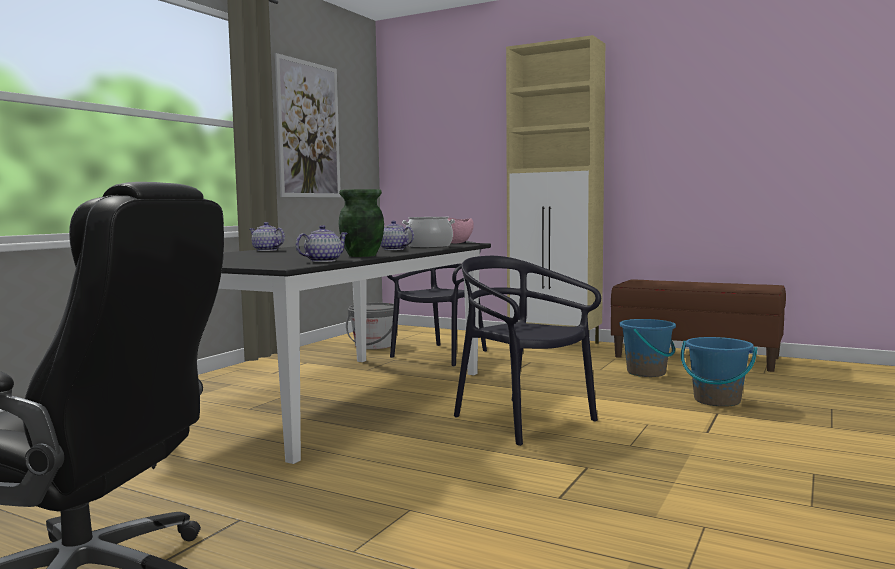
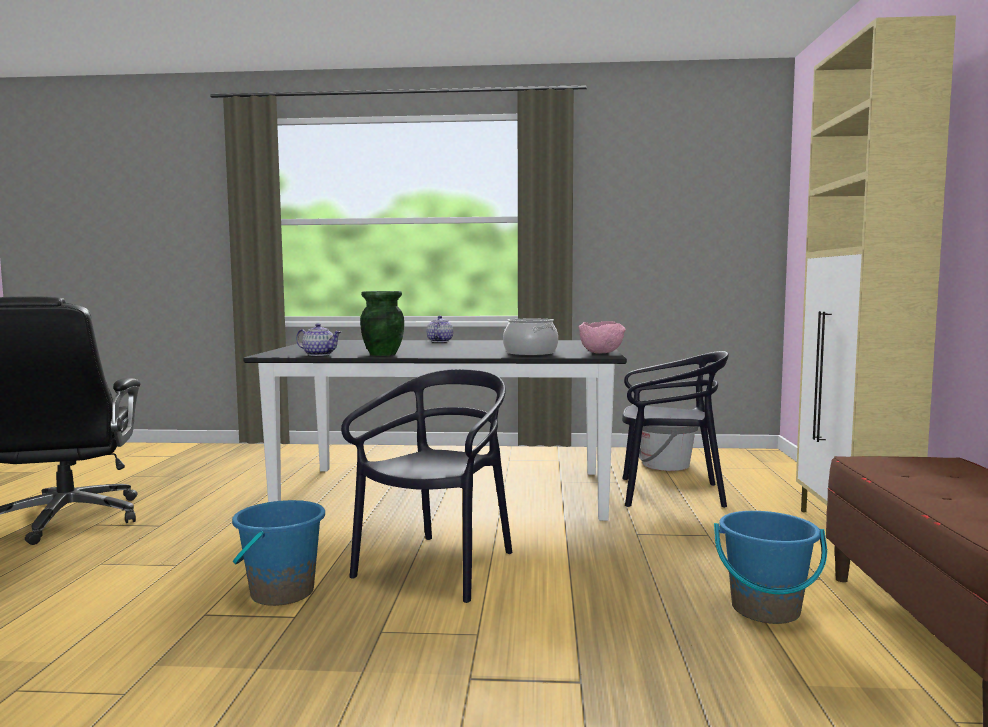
camera: 65 degrees right, 0 degrees up
picture [275,53,341,197] -> none
teapot [381,221,414,250] -> none
blue bucket [681,337,758,407] -> blue bucket moved to [232,500,325,606]

